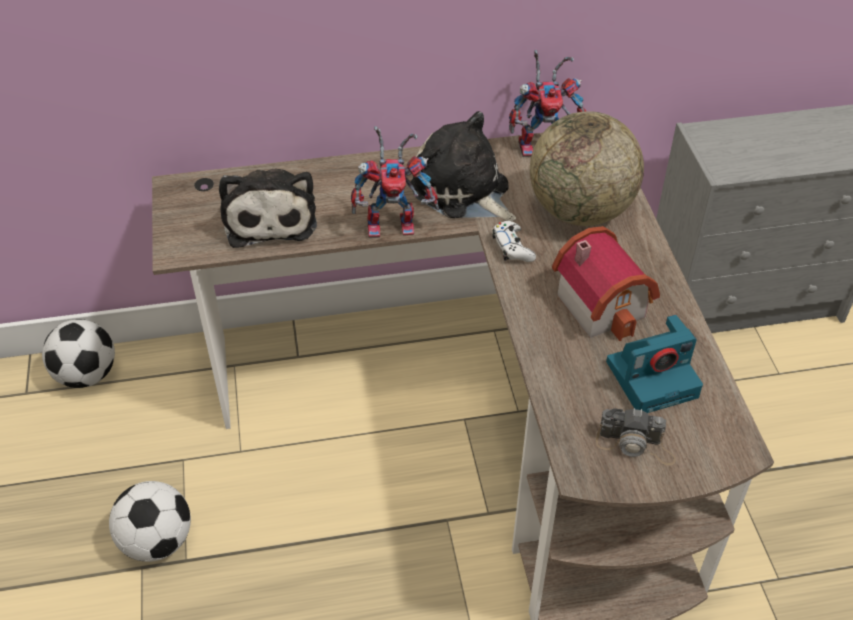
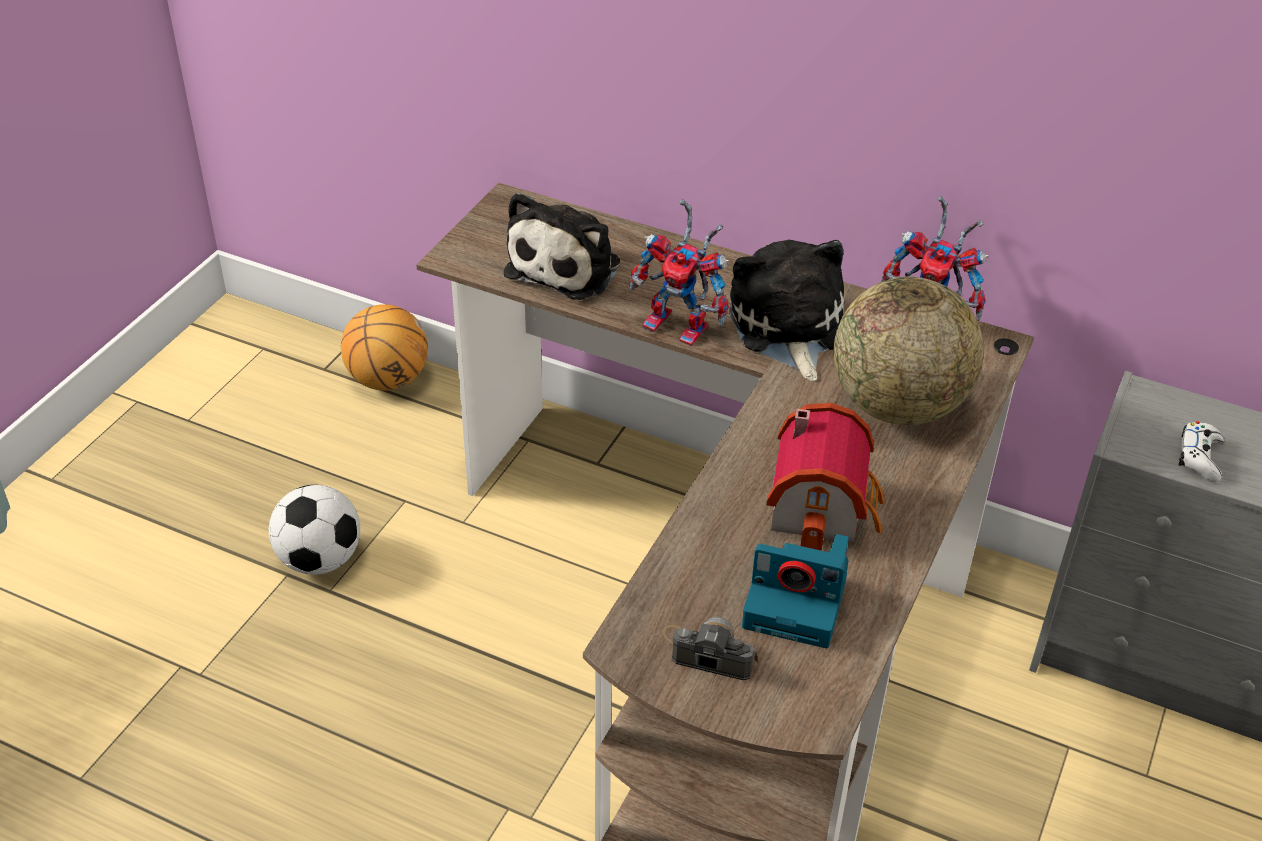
camera: 35 degrees right, 5 degrees down
football [42,319,115,388] -> basketball [341,304,428,390]
white game controller [492,221,536,262] -> white game controller moved to [1179,421,1224,482]
camera [596,408,676,466] -> camera turned 150 degrees clockwise [663,617,759,680]

